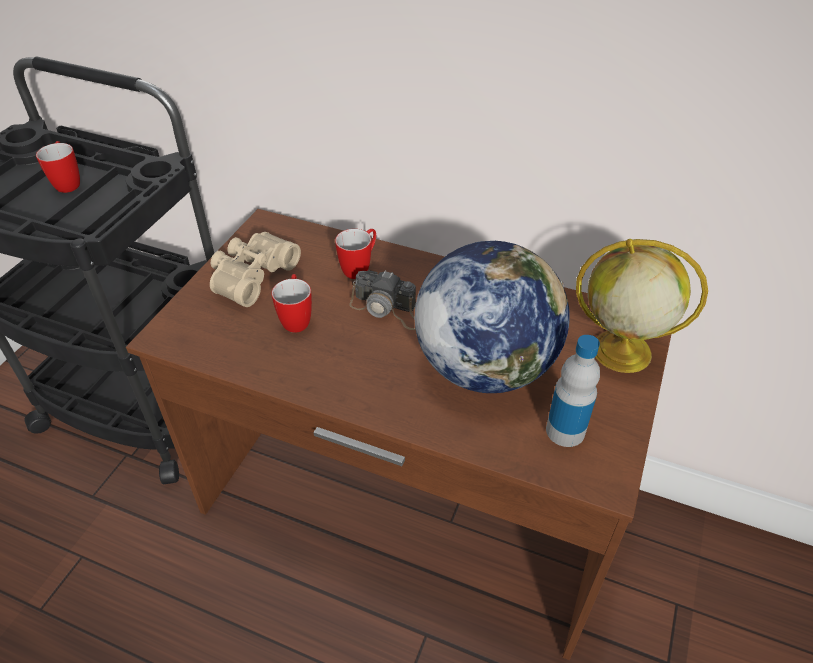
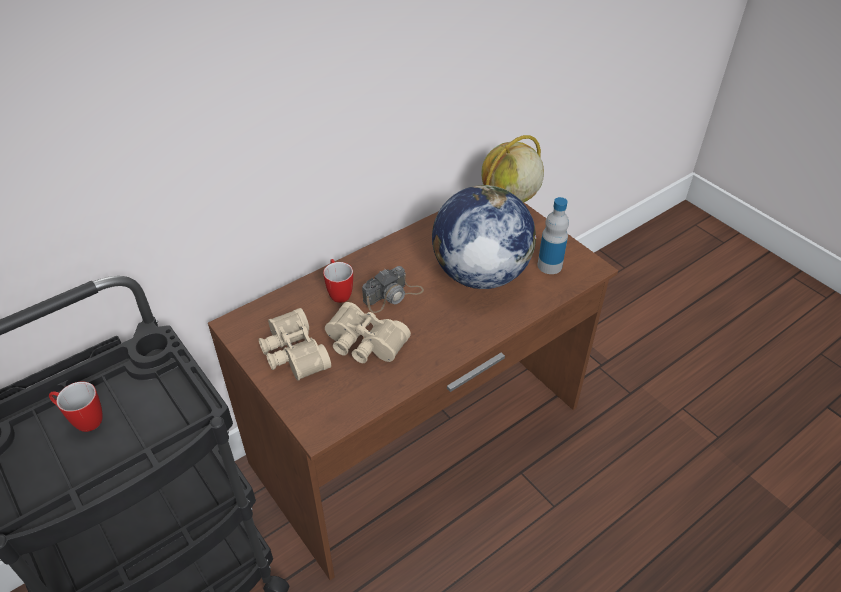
camera: 60 degrees left, 0 degrees up
mug [271,274,312,333] -> beige binoculars [325,302,411,363]

